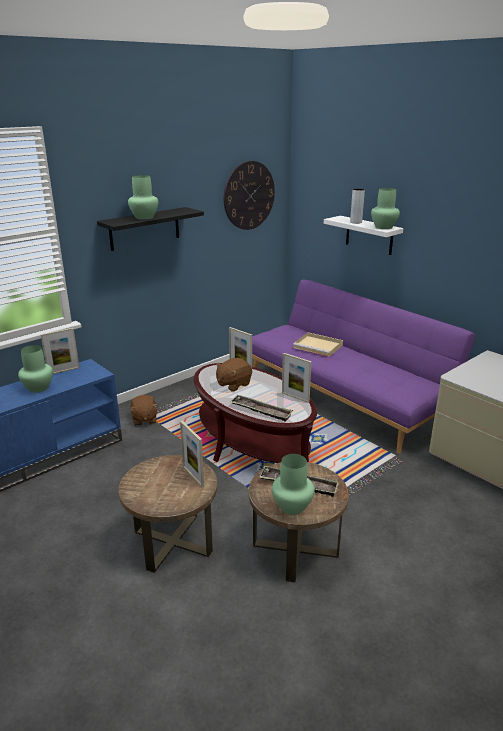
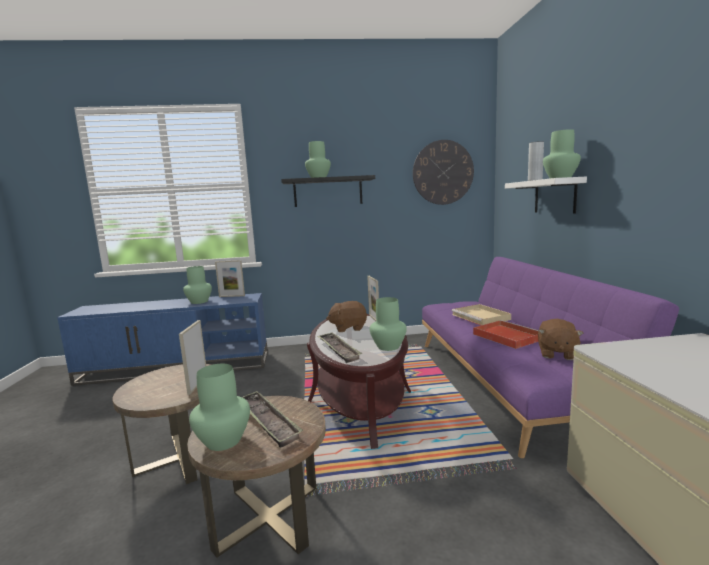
camera: 35 degrees right, 15 degrees down
brown plush toy [130,395,158,426] -> brown plush toy moved to [538,319,583,360]
picture frame [282,353,312,403] -> green vase [370,297,407,351]
none -> red tray [473,320,538,349]

